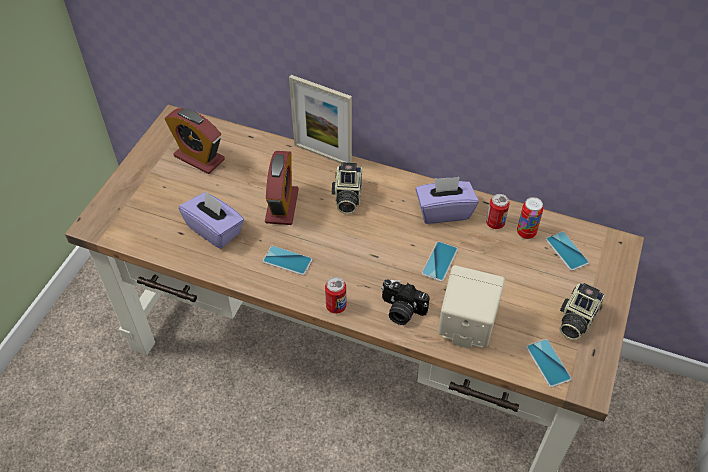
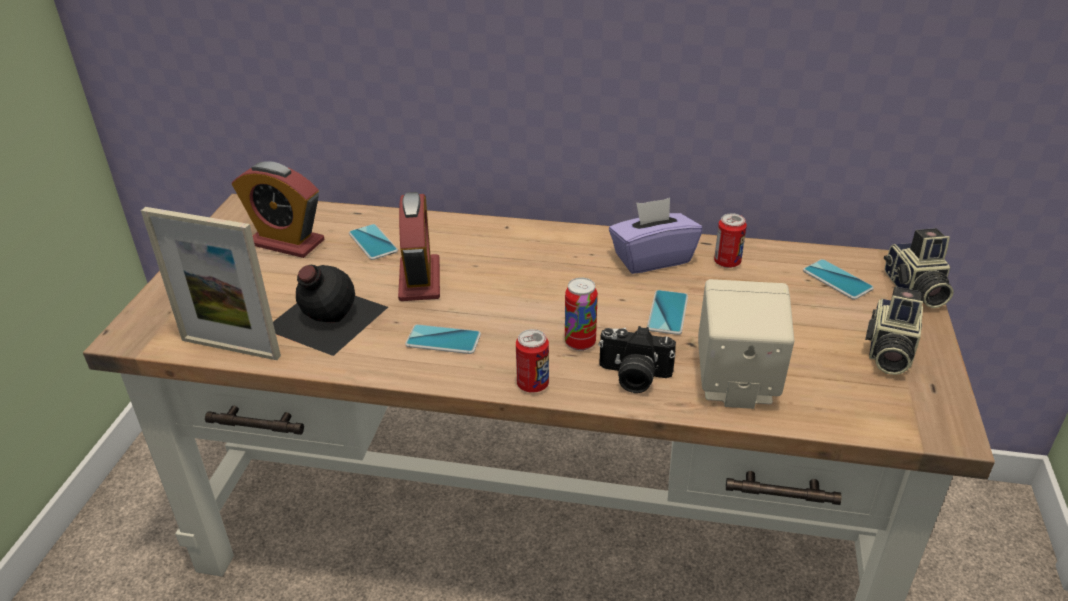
camera: 10 degrees left, 15 degrees down
purple tissue box [179,191,244,249] -> black bottle [273,265,388,356]
picture frame [289,75,352,163] -> picture frame moved to [141,207,281,360]
camera [332,162,362,214] -> camera moved to [884,228,954,308]
can [517,197,543,239] -> can moved to [565,278,598,351]
phone [526,339,572,387] -> phone moved to [349,224,398,260]

